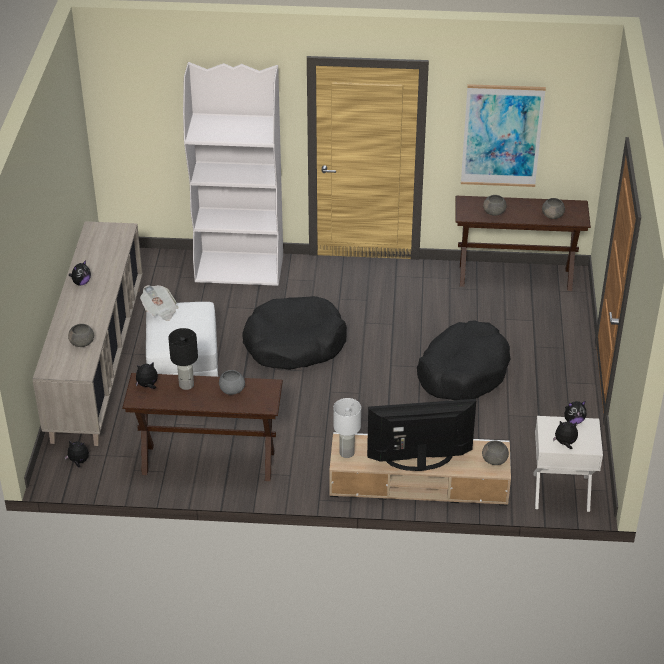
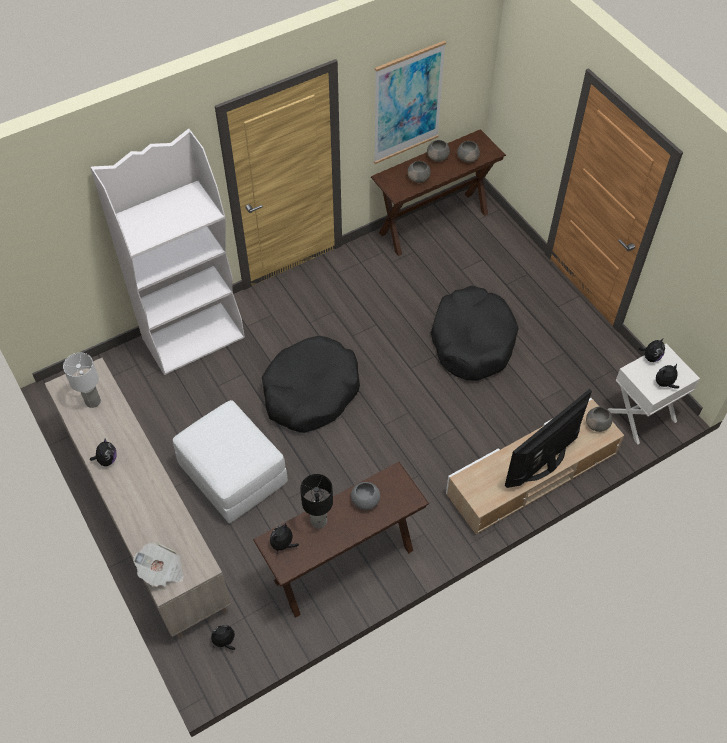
camera: 35 degrees left, 15 degrees up
grey bowl [68,324,94,347] -> grey bowl moved to [427,140,450,162]
newspaper [140,285,178,321] -> newspaper moved to [133,542,184,587]
white table lamp [333,398,361,458] -> white table lamp moved to [63,353,101,408]

